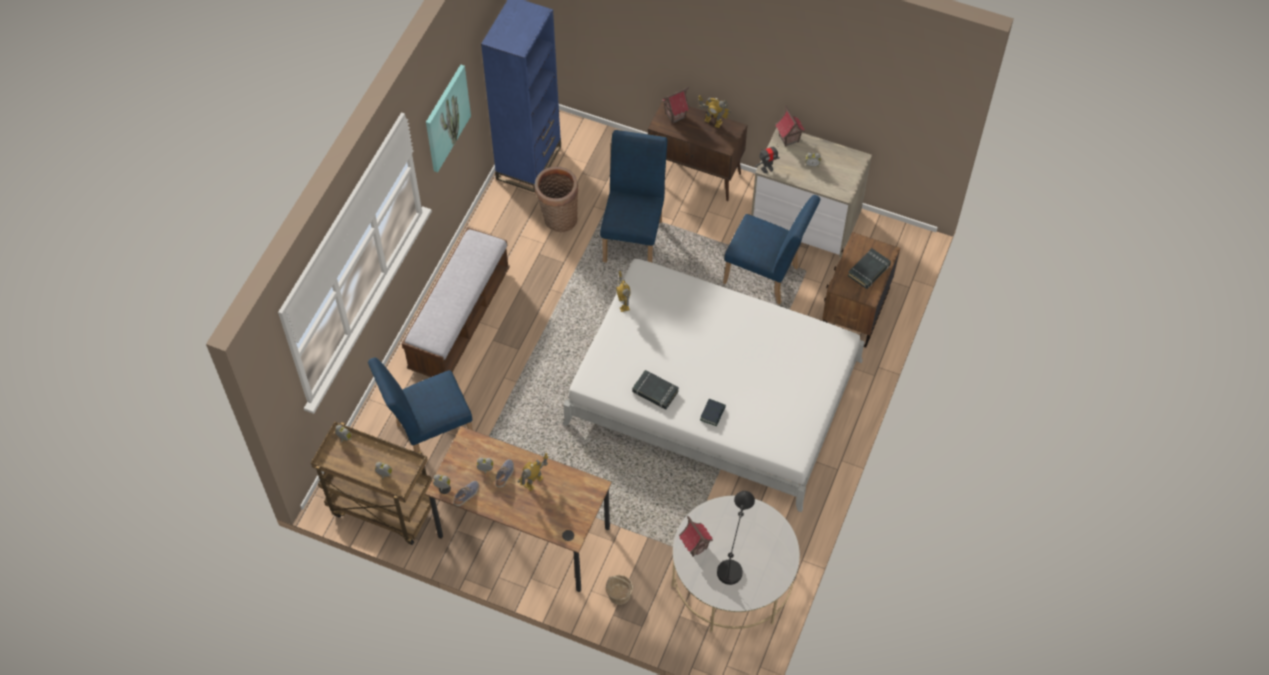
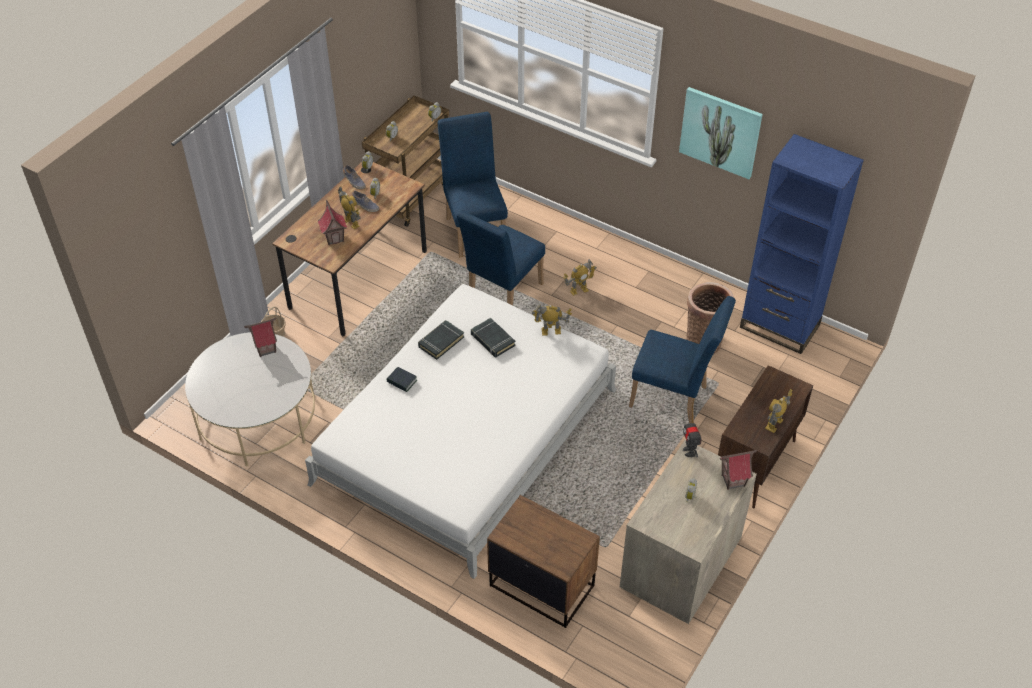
camera: 100 degrees right, 10 degrees down
bench [401,227,510,377] -> none
toy house [661,87,690,124] -> toy house moved to [318,200,347,245]
black table lamp [717,491,755,585] -> none
blue chair [723,195,820,304] -> blue chair moved to [456,210,545,306]
black book [848,248,891,289] -> black book moved to [471,318,515,358]
none -> toy robot [563,259,597,296]

